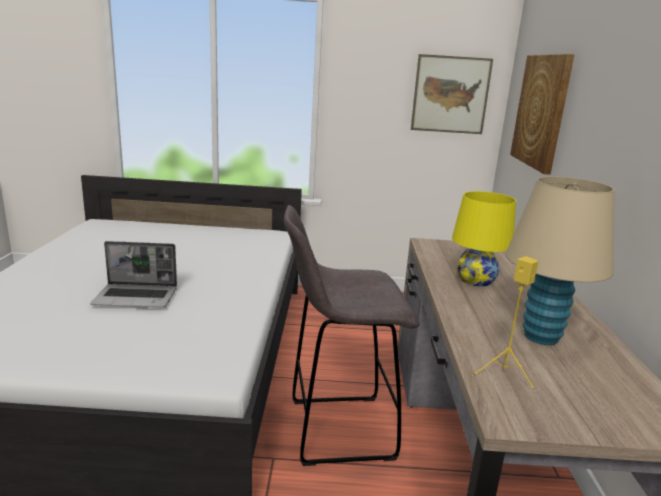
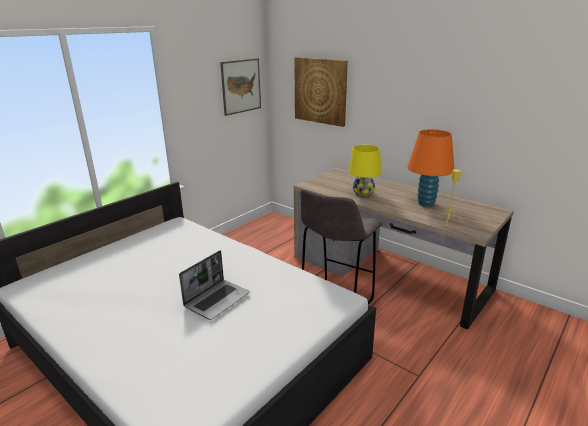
camera: 50 degrees left, 5 degrees up
beige table lamp [506,176,615,345] -> orange table lamp [408,129,455,207]

